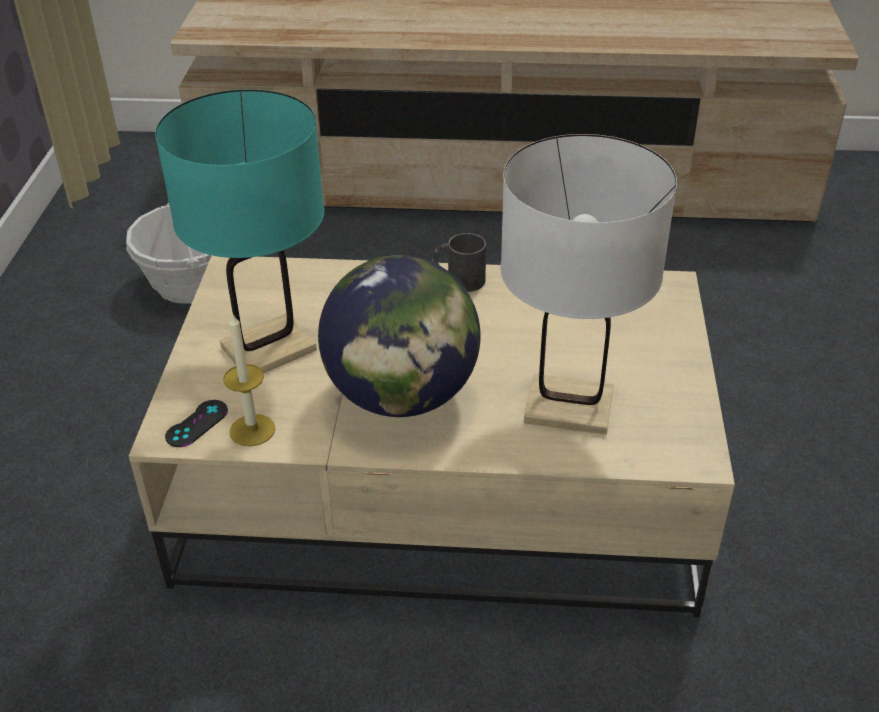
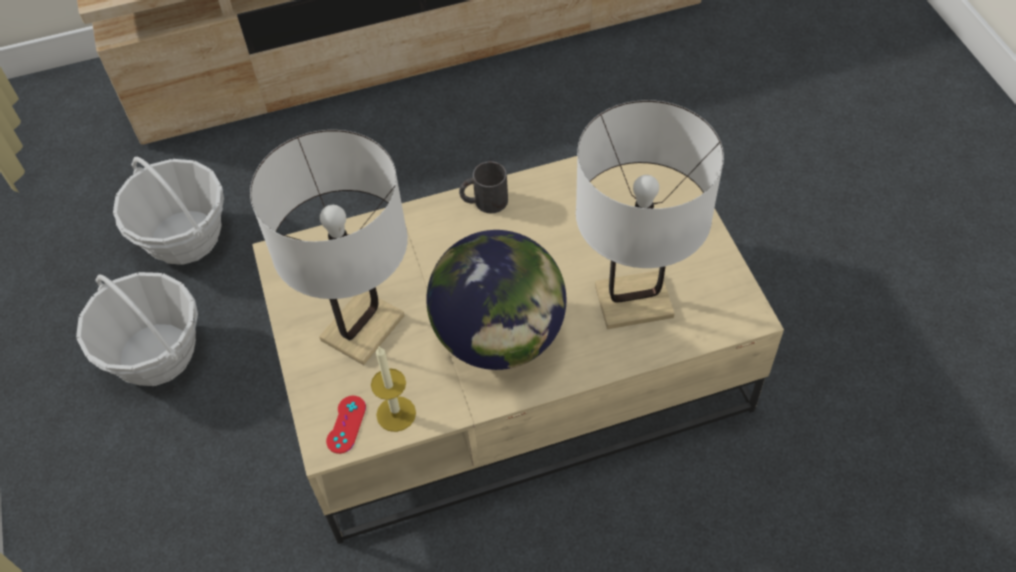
camera: 20 degrees left, 15 degrees up
turquoise table lamp [155,89,324,373] -> white table lamp [250,130,408,365]
black game controller [165,400,228,447] -> red game controller [326,396,366,454]
none -> basket [76,272,198,386]

